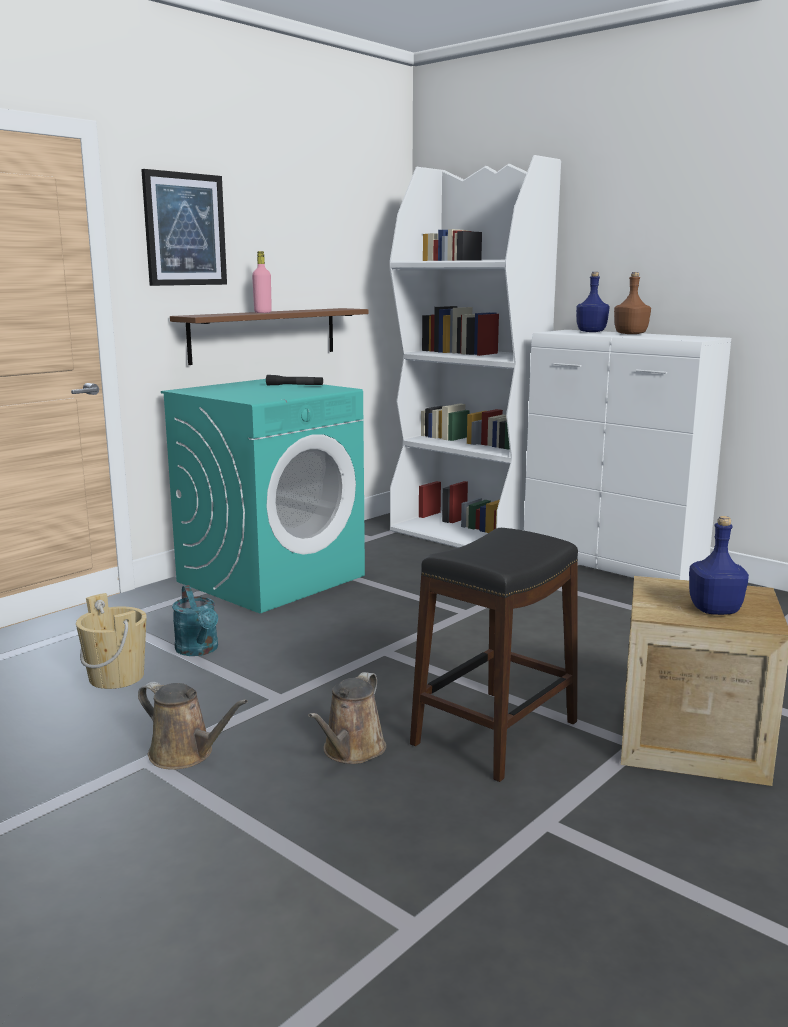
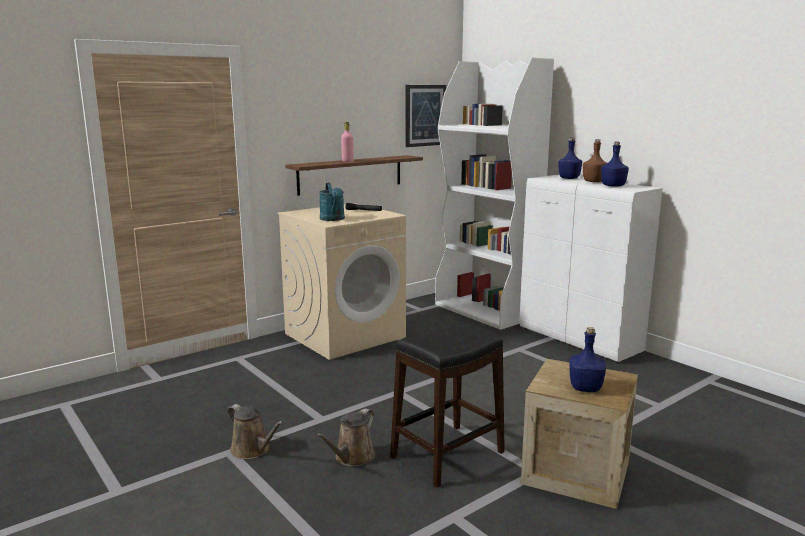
camera: 10 degrees right, 0 degrees up
beige bucket [76,593,147,689] -> none
picture [141,169,227,286] -> picture moved to [405,85,446,147]
turquoise washing machine [161,379,365,614] -> beige washing machine [278,203,406,360]
turquoise watering can [172,585,218,656] -> turquoise watering can moved to [319,183,345,221]
none -> blue bottle [601,142,629,187]

